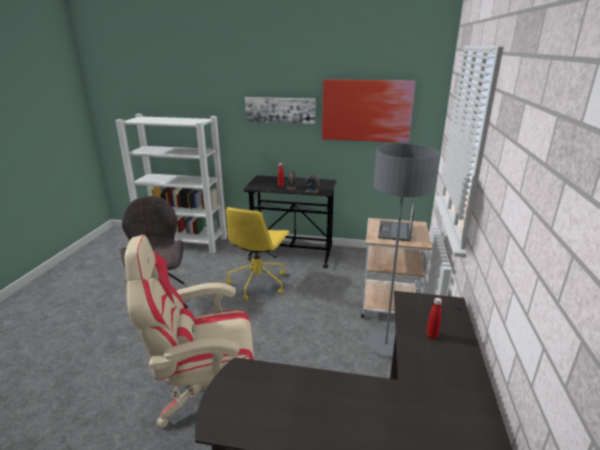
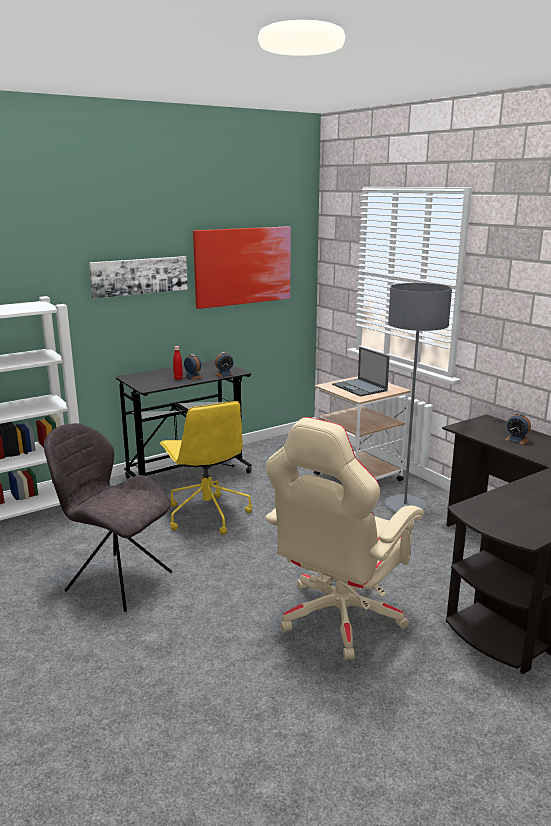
camera: 45 degrees left, 5 degrees down
red bottle [426,298,442,339] -> alarm clock [505,413,531,445]

